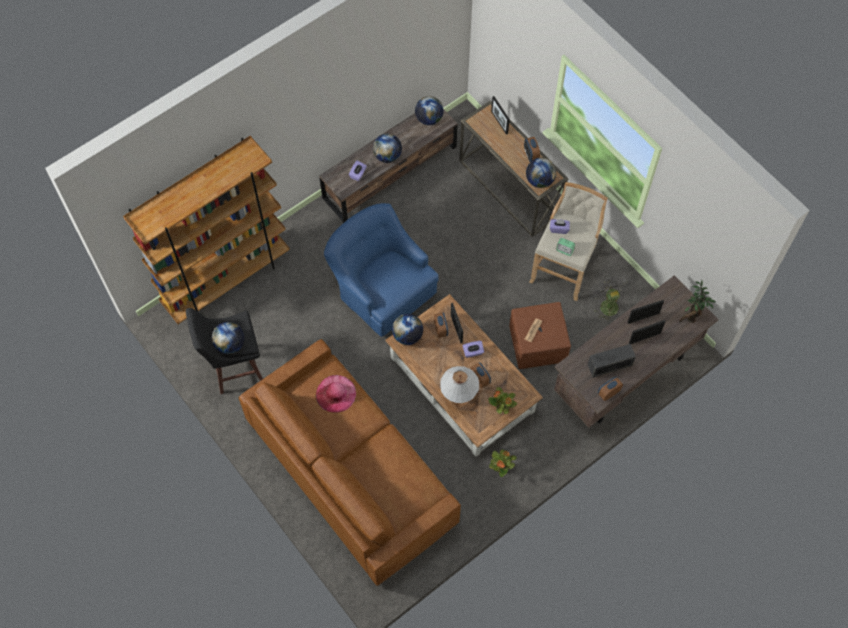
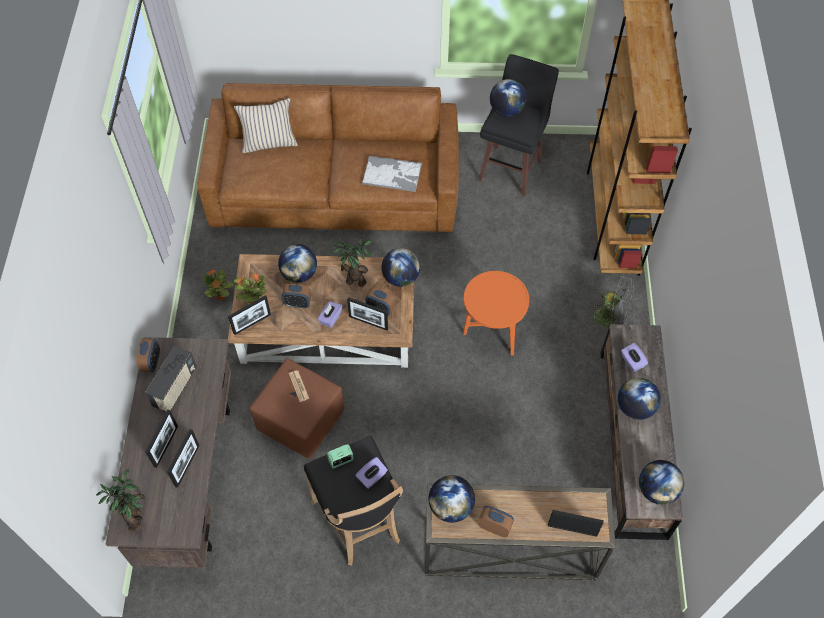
camera: 130 degrees right, 5 degrees down
pink hat [316,375,356,413] -> tray [362,156,422,192]
blue armchair [324,203,439,337] -> orange side table [463,271,529,356]
white table lamp [440,366,479,403] -> globe [278,244,317,283]
beige stool [530,182,608,301] -> black stool [304,436,403,565]
grey fan [589,275,630,322] -> grey fan moved to [589,275,634,332]
none -> picture frame [228,295,271,335]
none -> beige pillow [234,98,298,153]
none -> potted plant [330,238,372,287]

